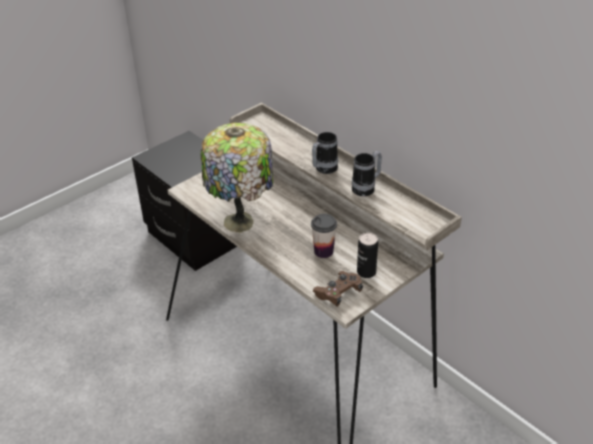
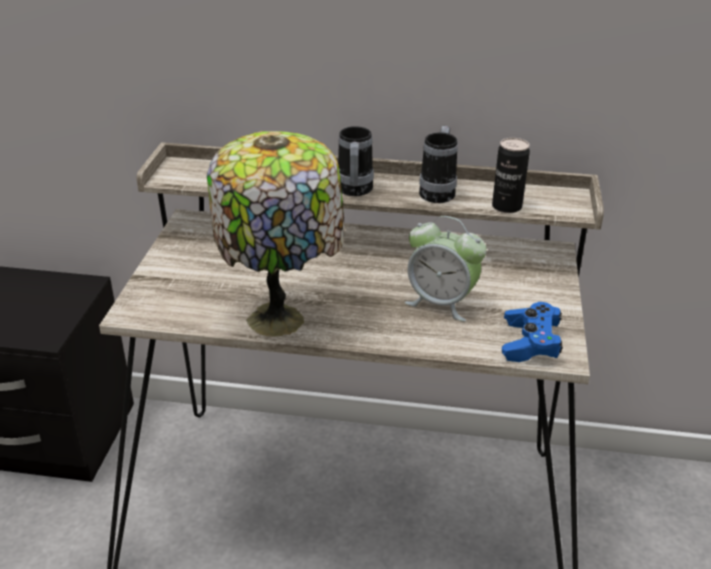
camera: 40 degrees left, 5 degrees down
cup [311,214,337,258] -> alarm clock [405,216,487,322]
brown game controller [313,271,363,307] -> blue game controller [502,302,563,362]
can [357,233,378,278] -> can moved to [492,138,530,213]

